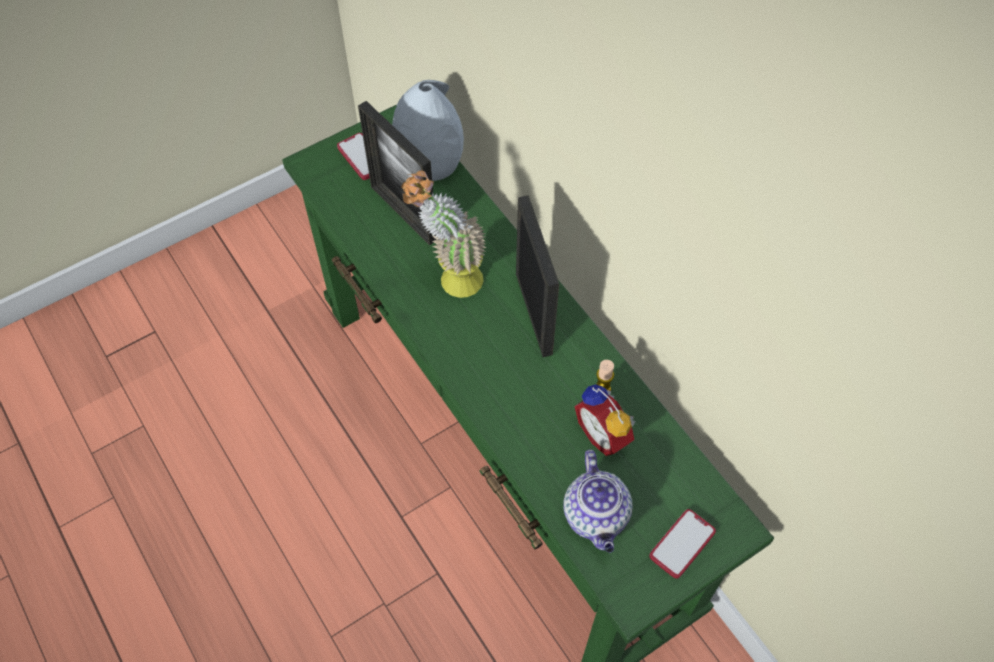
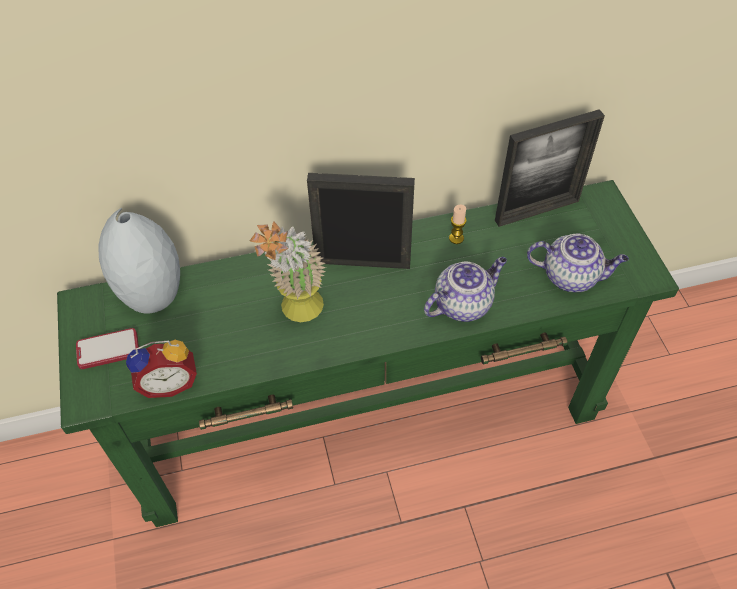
camera: 70 degrees left, 5 degrees down
picture frame [358,101,436,245] -> picture frame moved to [495,109,605,227]
alarm clock [574,384,635,456] -> alarm clock moved to [126,340,197,398]
phone [649,509,716,579] -> none
none -> teapot [424,257,507,322]

